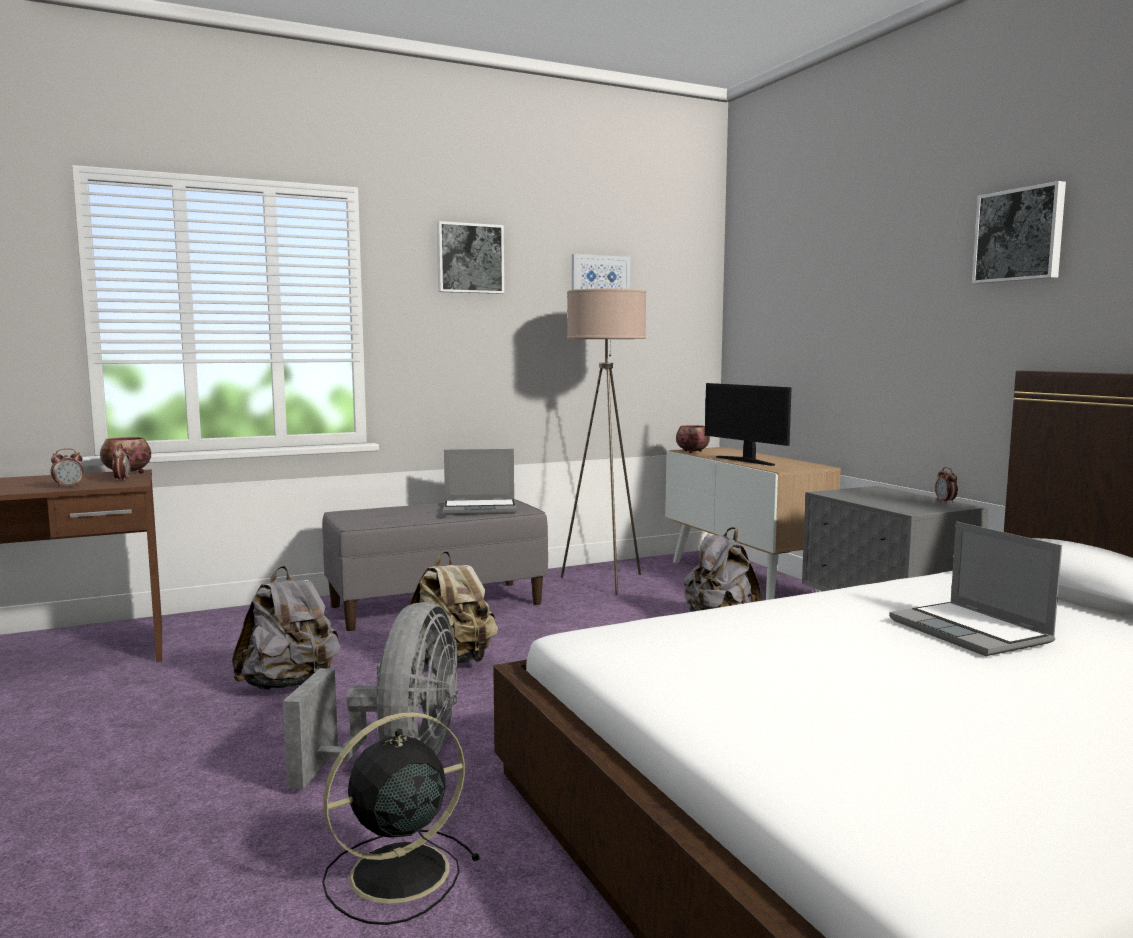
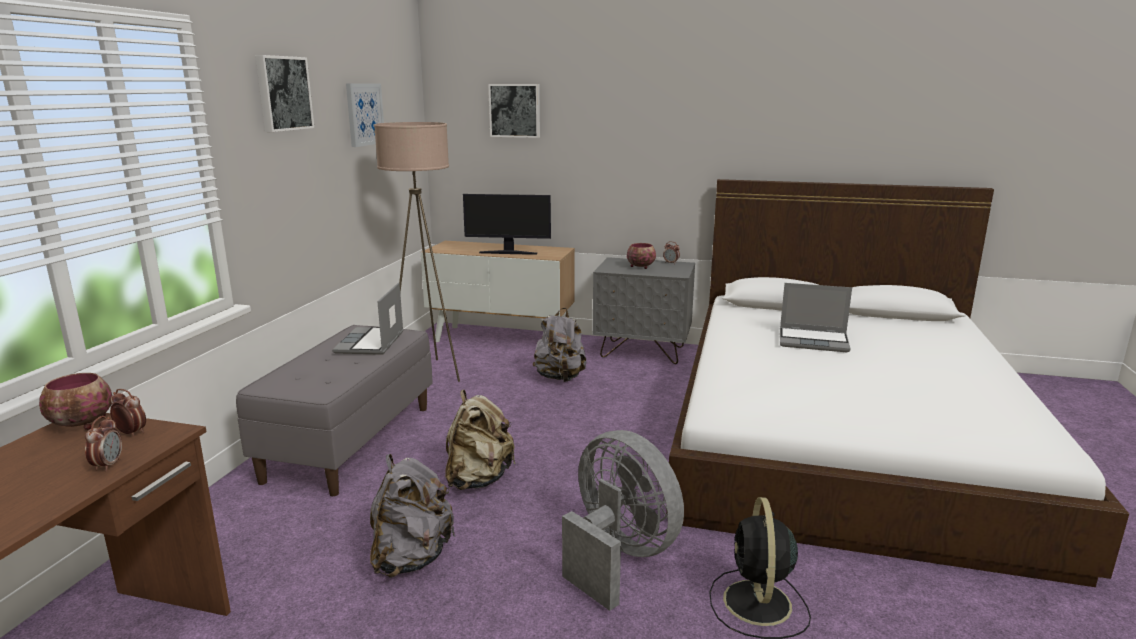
camera: 50 degrees left, 10 degrees up
laptop [443,449,517,515] -> laptop turned 150 degrees clockwise [332,283,403,355]
bowl [676,425,710,453] -> bowl moved to [627,243,656,269]
picture [972,181,1066,284] -> picture moved to [488,84,540,138]

